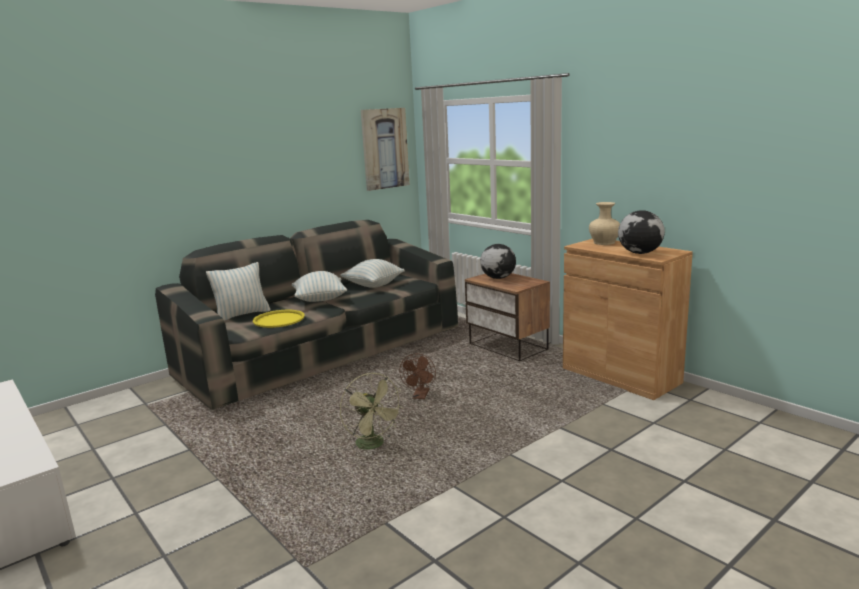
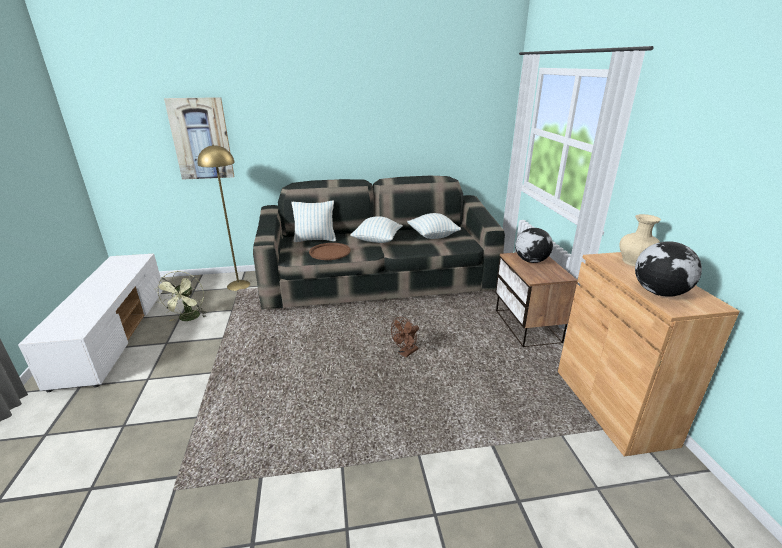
camera: 30 degrees right, 10 degrees up
yellow tray [253,310,305,328] -> brown tray [309,243,351,260]
green fan [340,373,404,450] -> green fan moved to [155,271,207,321]
picture [361,108,409,191] -> picture moved to [164,97,235,180]
none -> yellow floor lamp [197,145,250,291]

